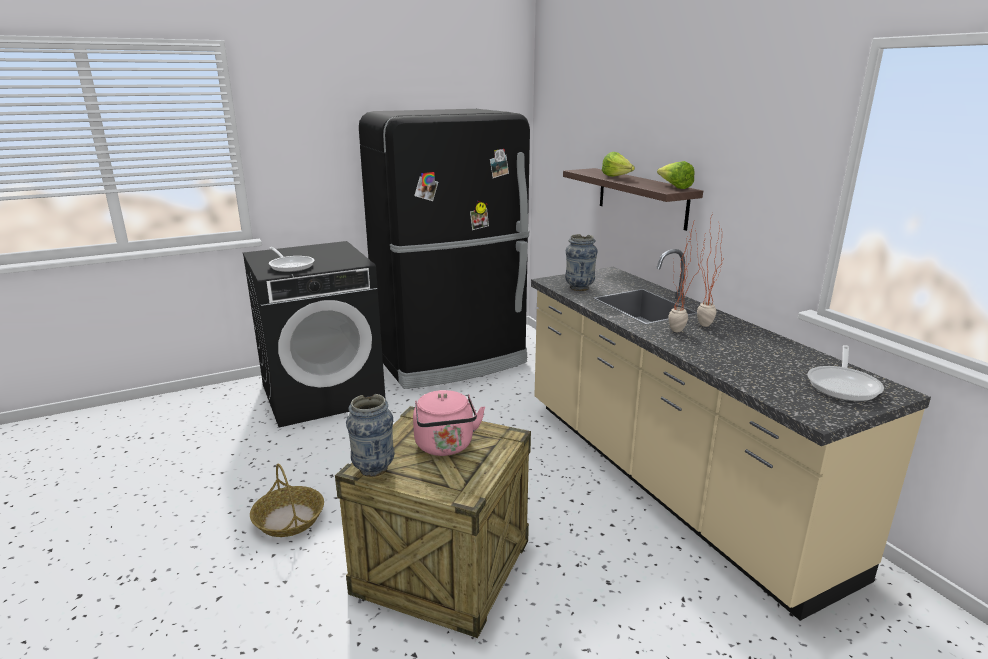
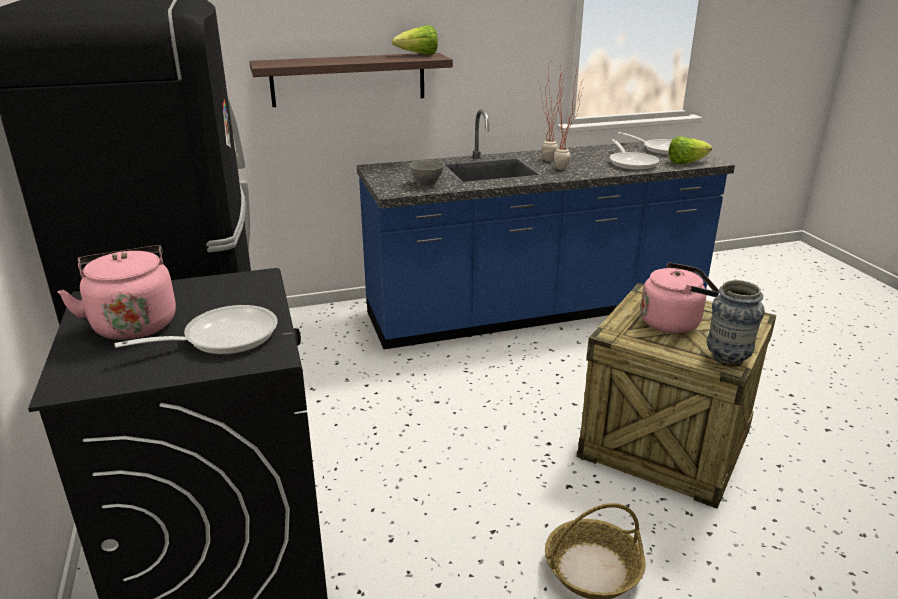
camera: 80 degrees left, 5 degrees up
beige counter [531,249,931,621] -> blue counter [357,109,735,349]
vase [565,234,598,291] -> grey bowl [410,160,444,185]
lettuce [602,152,635,177] -> lettuce moved to [669,136,712,164]
none -> pink kettle [57,245,176,340]
none -> frying pan [610,139,659,170]

